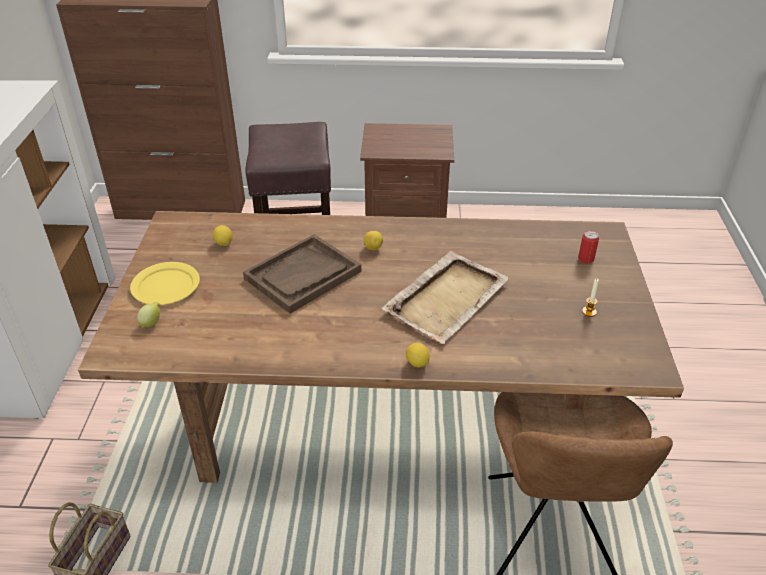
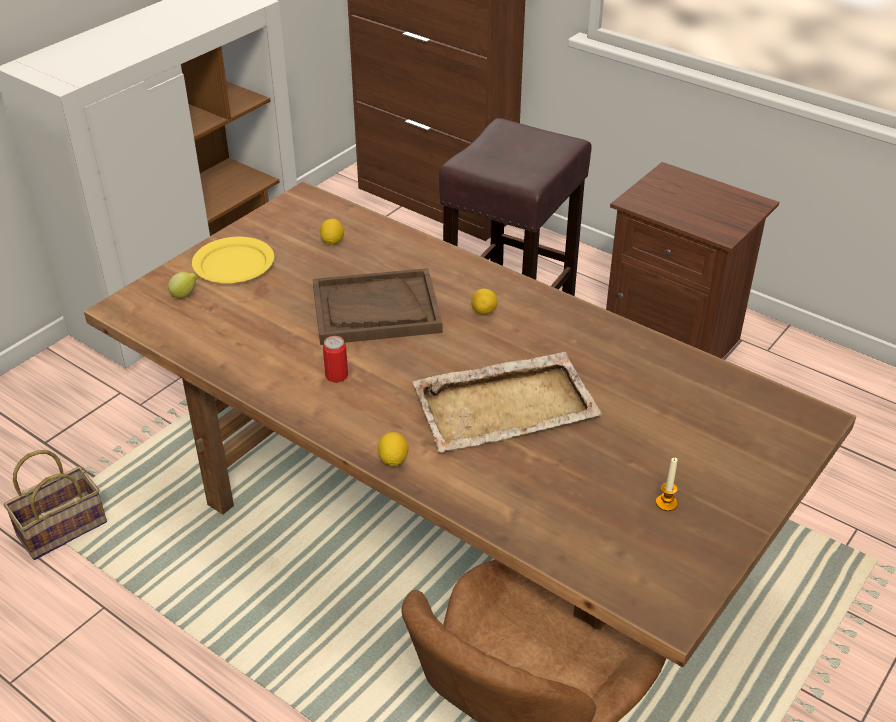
camera: 35 degrees right, 0 degrees up
can [578,230,599,263] -> can moved to [323,336,348,382]

